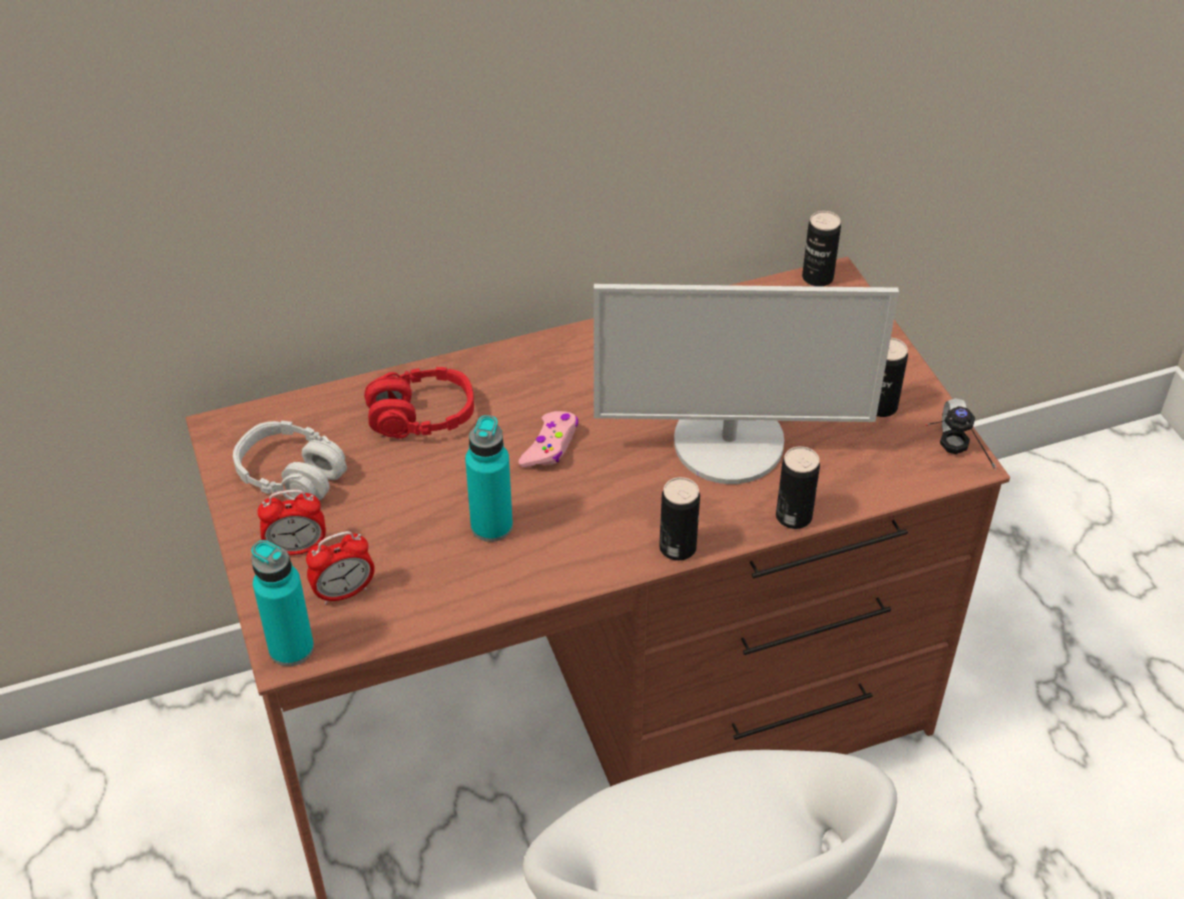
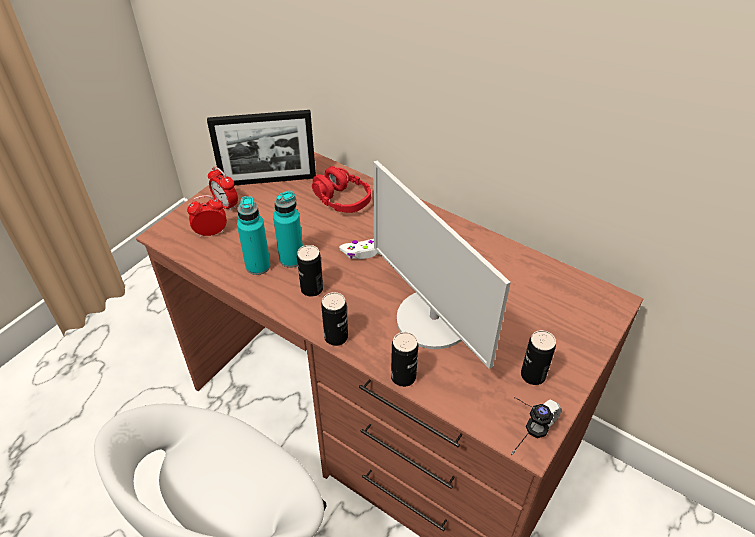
camera: 55 degrees right, 0 degrees up
grey headphones [233,421,347,500] -> picture frame [207,110,316,185]
turquoise bottle [251,540,314,666] -> turquoise bottle moved to [237,196,271,275]
alarm clock [306,531,375,605] -> alarm clock turned 135 degrees clockwise [187,195,227,237]
pink game controller [518,411,578,467] -> white game controller [339,239,379,259]
can [802,211,841,287] -> can moved to [297,245,323,297]

